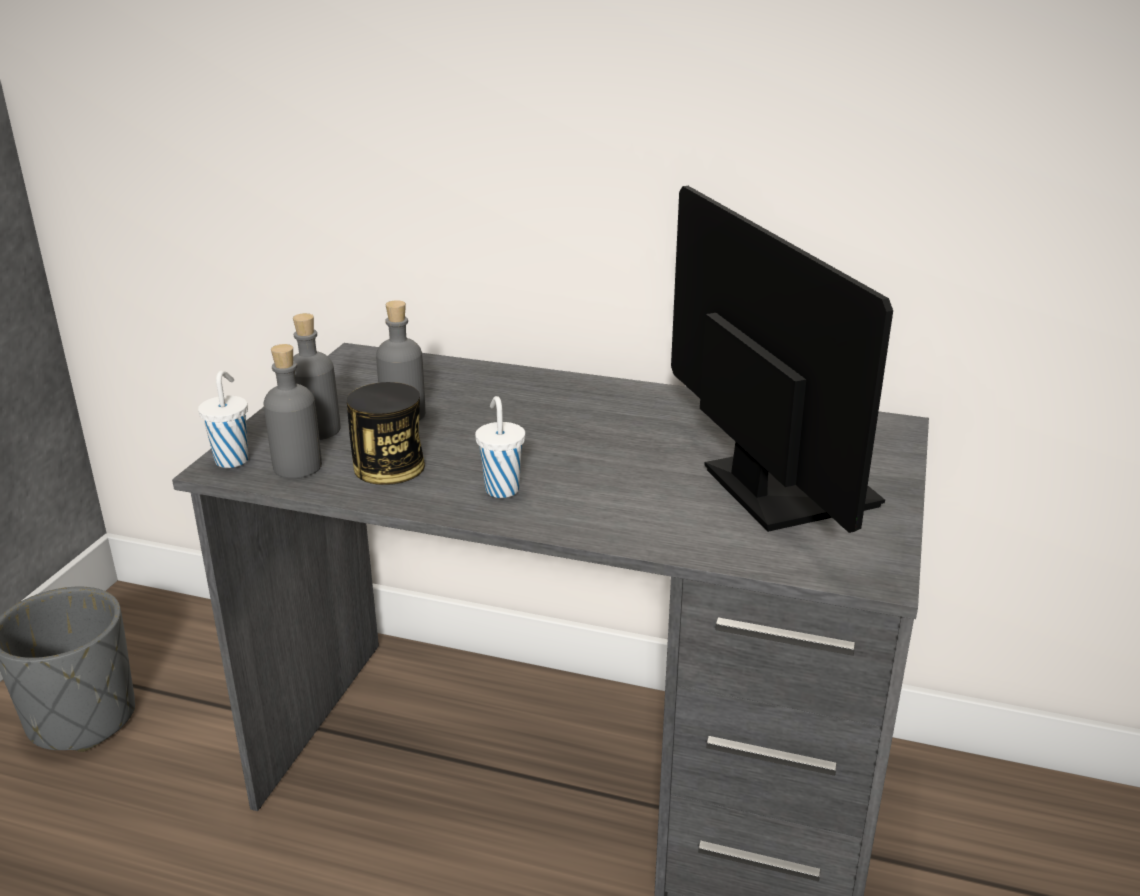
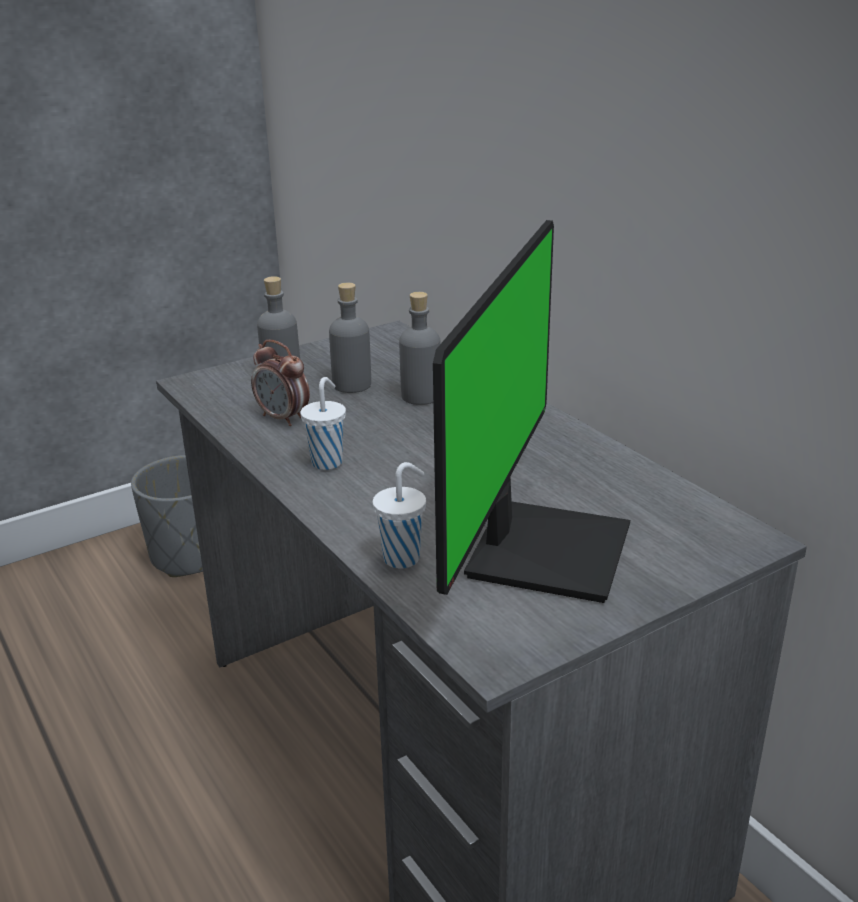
camera: 40 degrees right, 0 degrees up
white cup [198,370,248,468] -> white cup moved to [373,462,426,569]
grey bottle [264,344,322,478] -> grey bottle moved to [399,292,441,405]
can [347,382,425,485] -> alarm clock [251,340,310,426]

